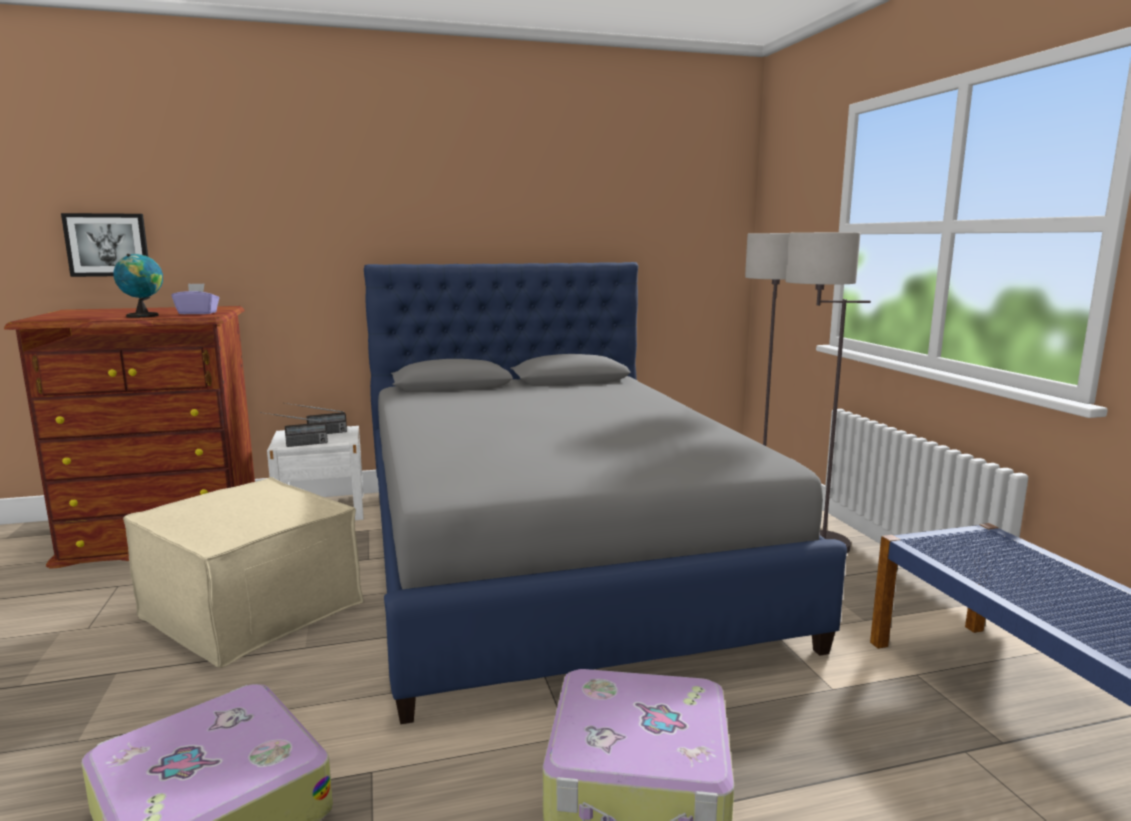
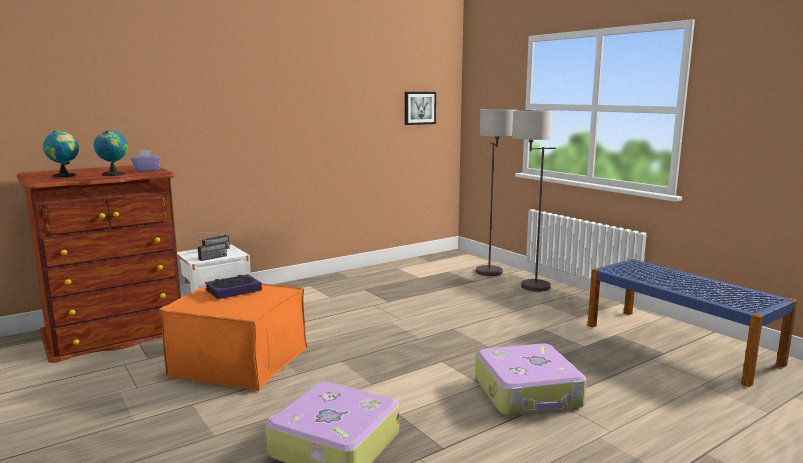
camera: 20 degrees left, 0 degrees up
picture [61,213,148,277] -> picture moved to [405,92,436,125]
beige ottoman [123,477,363,668] -> orange ottoman [159,278,307,391]
grey bed [364,262,847,724] -> none
none -> globe [43,131,79,177]
none -> book [205,274,262,299]

